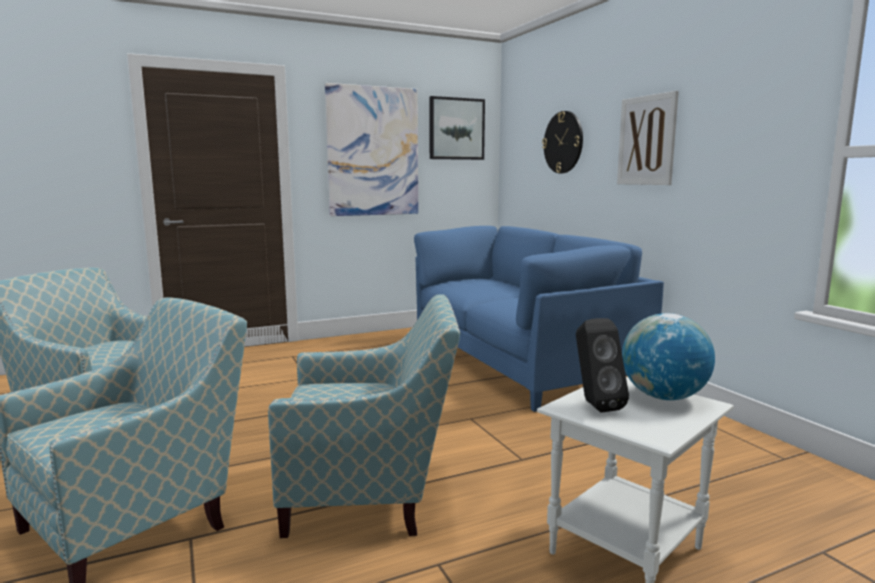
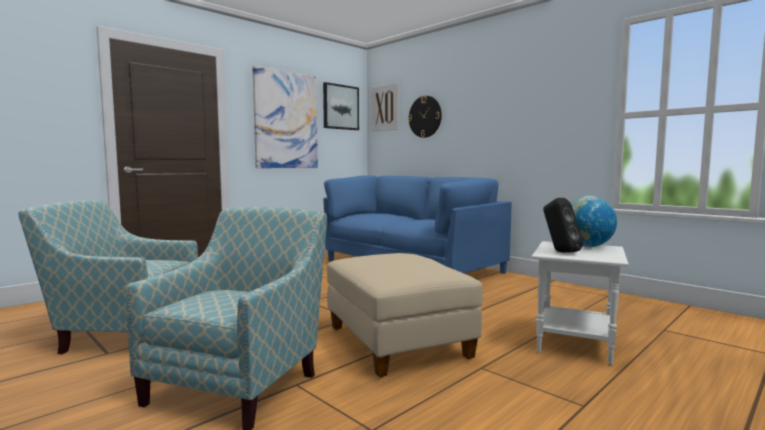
camera: 20 degrees left, 5 degrees down
armchair [268,294,461,538] -> beige ottoman [327,253,483,377]
picture [617,91,679,185] -> picture moved to [371,82,399,131]

